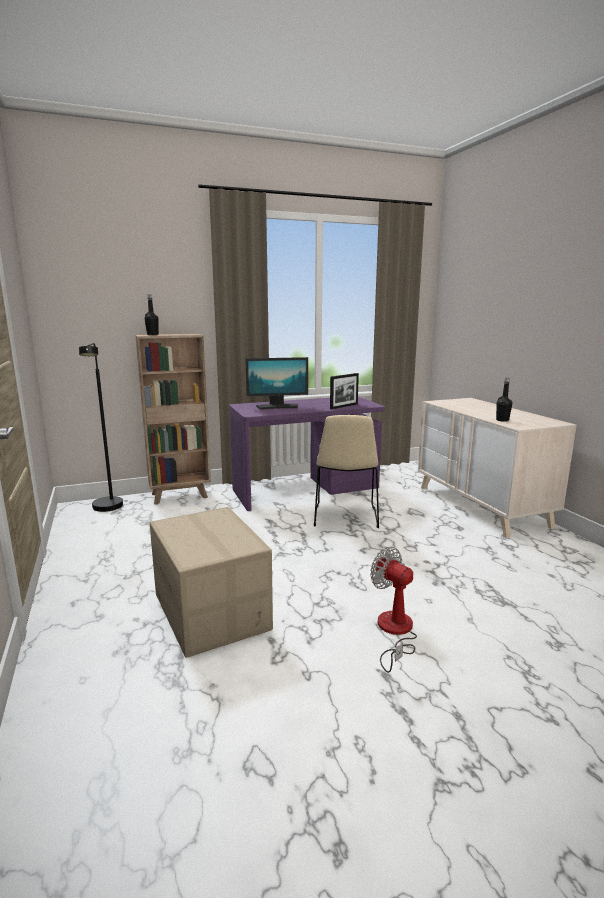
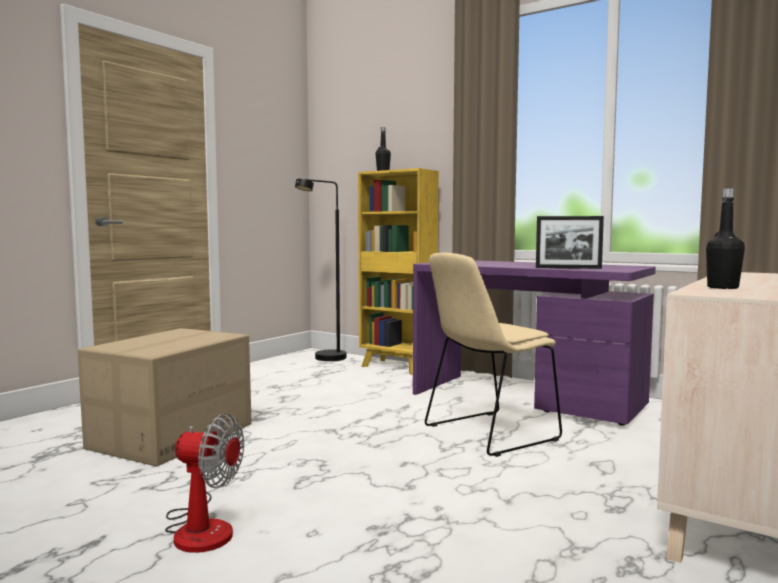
camera: 55 degrees right, 10 degrees down
brown bookcase [135,334,211,505] -> yellow bookcase [358,168,439,375]
monitor [245,357,308,410] -> none
fan [370,547,417,673] -> fan turned 90 degrees clockwise [165,414,244,553]

